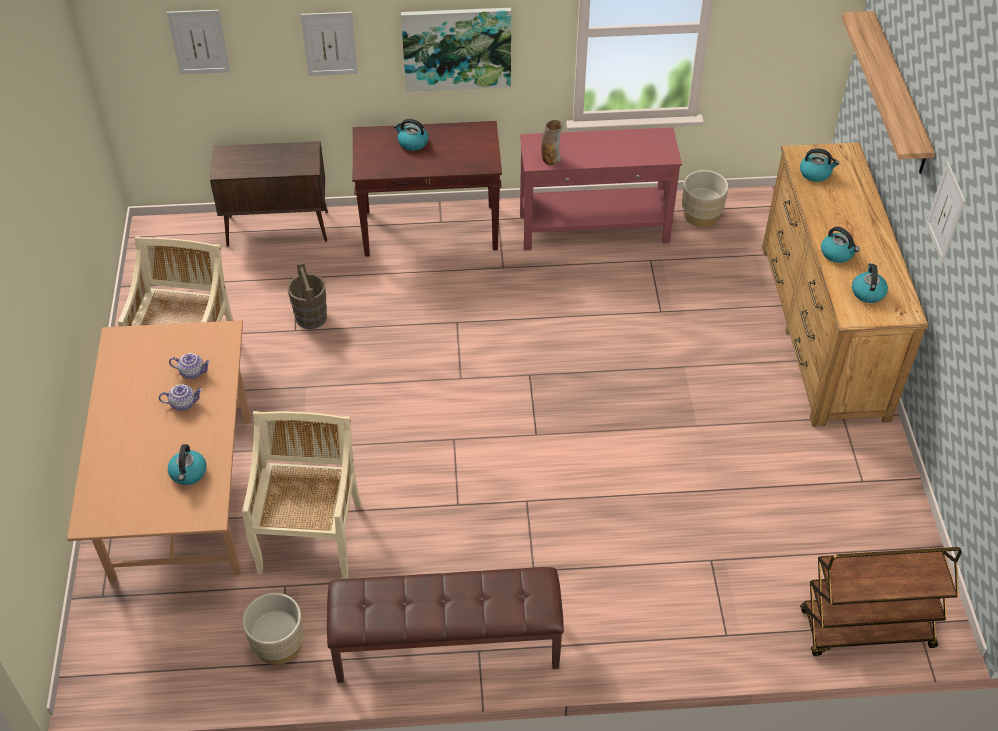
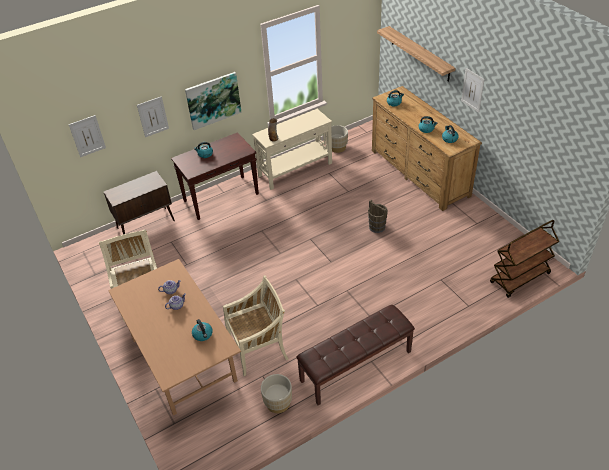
camera: 25 degrees left, 5 degrees down
beige chair [242,411,361,579] -> beige chair turned 90 degrees clockwise [223,275,288,376]
brown bucket [288,262,327,329] -> brown bucket moved to [368,199,388,233]
red console table [520,127,682,250] -> beige console table [252,109,332,190]

